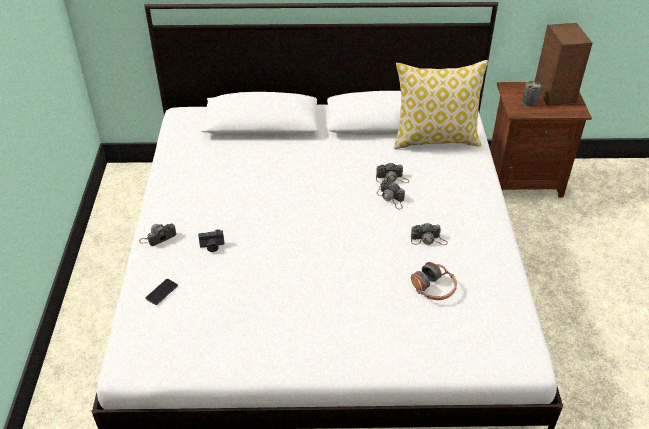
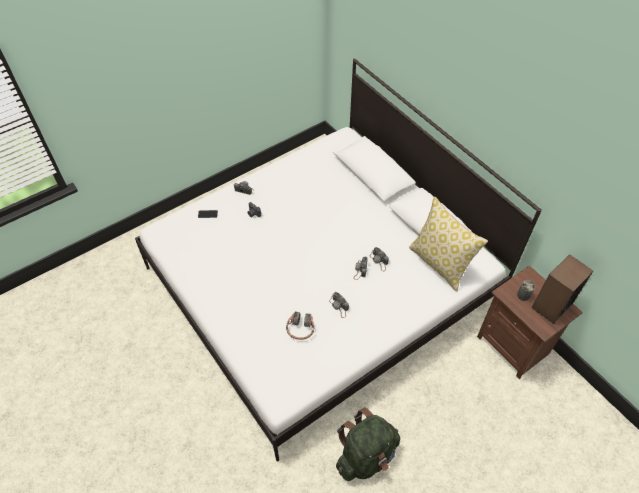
camera: 55 degrees right, 10 degrees up
none -> green backpack [336,408,400,481]

